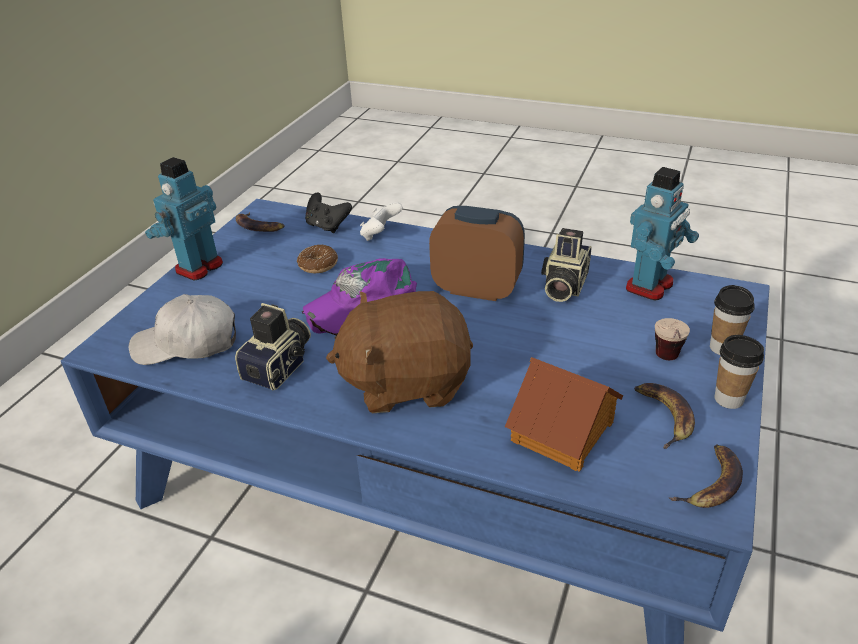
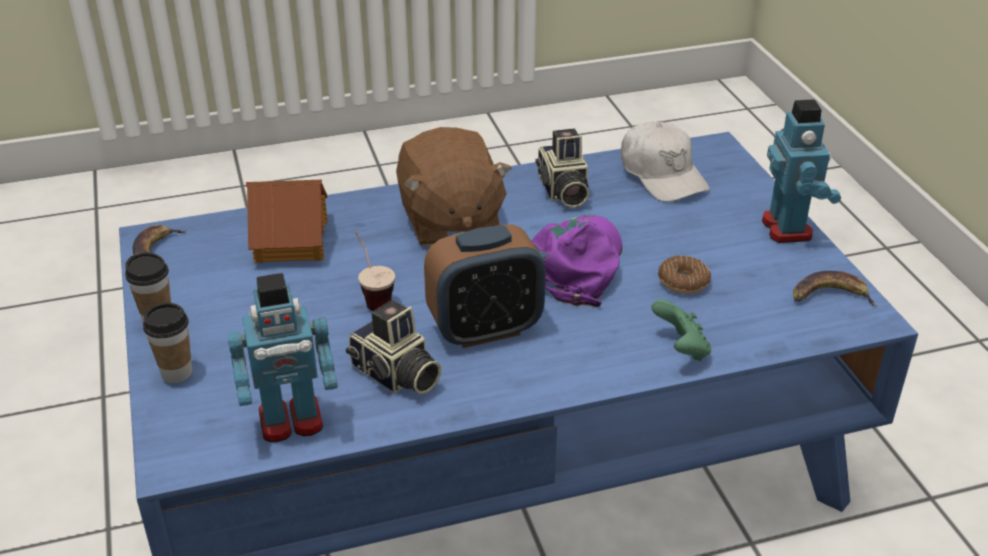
camera: 140 degrees right, 0 degrees up
white cap [129,294,236,365] -> white cap turned 105 degrees clockwise [621,121,710,202]
black game controller [305,192,352,233] -> none
brown plush toy [326,291,473,413] -> brown plush toy turned 120 degrees clockwise [396,127,512,247]
white game controller [360,202,403,241] -> green game controller [651,300,711,361]
camera [541,228,591,302] -> camera turned 150 degrees clockwise [346,300,441,394]
toy robot [626,167,699,300] -> toy robot turned 105 degrees counterclockwise [227,273,338,442]
banana [634,383,695,449] -> none
cup [655,318,690,360] -> cup moved to [355,231,395,311]

